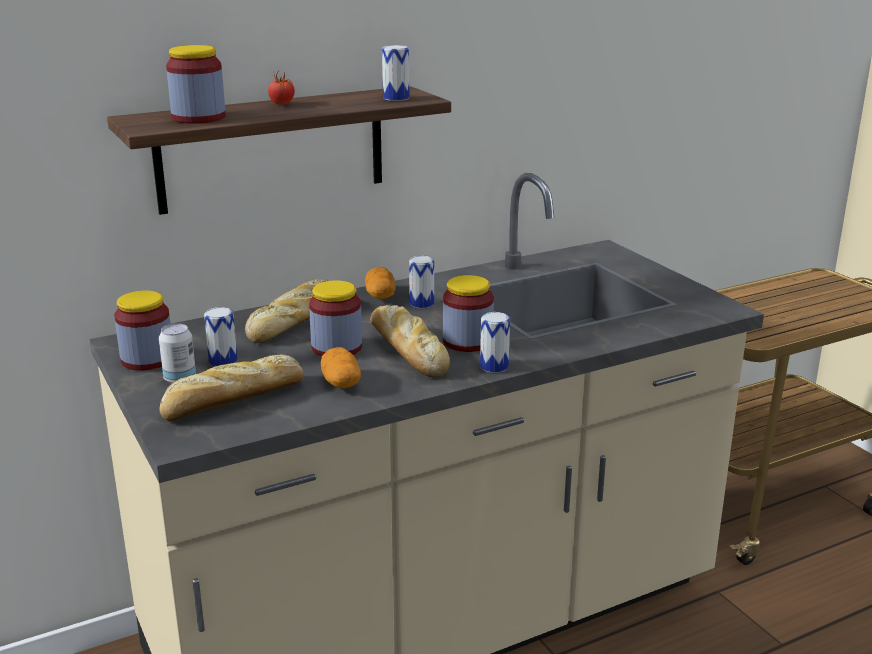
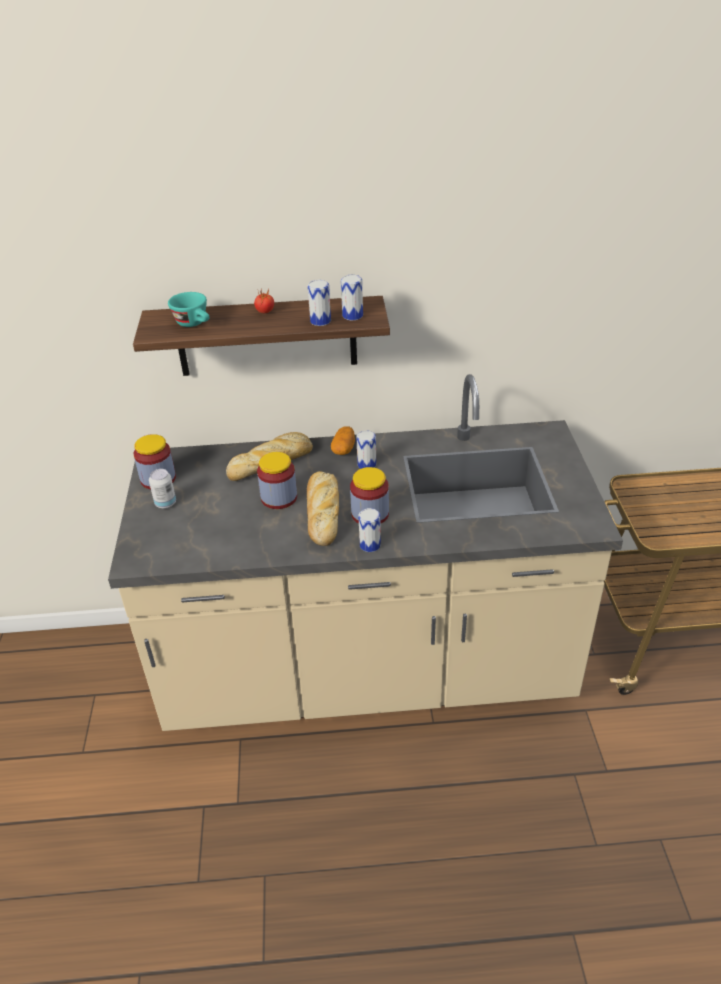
camera: 25 degrees right, 15 degrees up
bread [159,355,304,421] -> none
jar [166,45,226,124] -> turquoise cup [168,292,209,327]
can [204,307,237,367] -> can moved to [307,280,331,326]
potato [321,347,361,388] -> none

